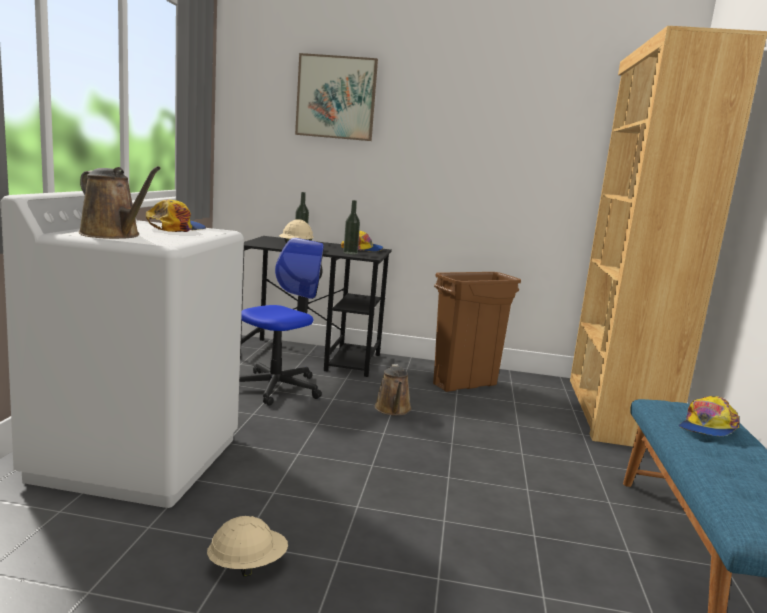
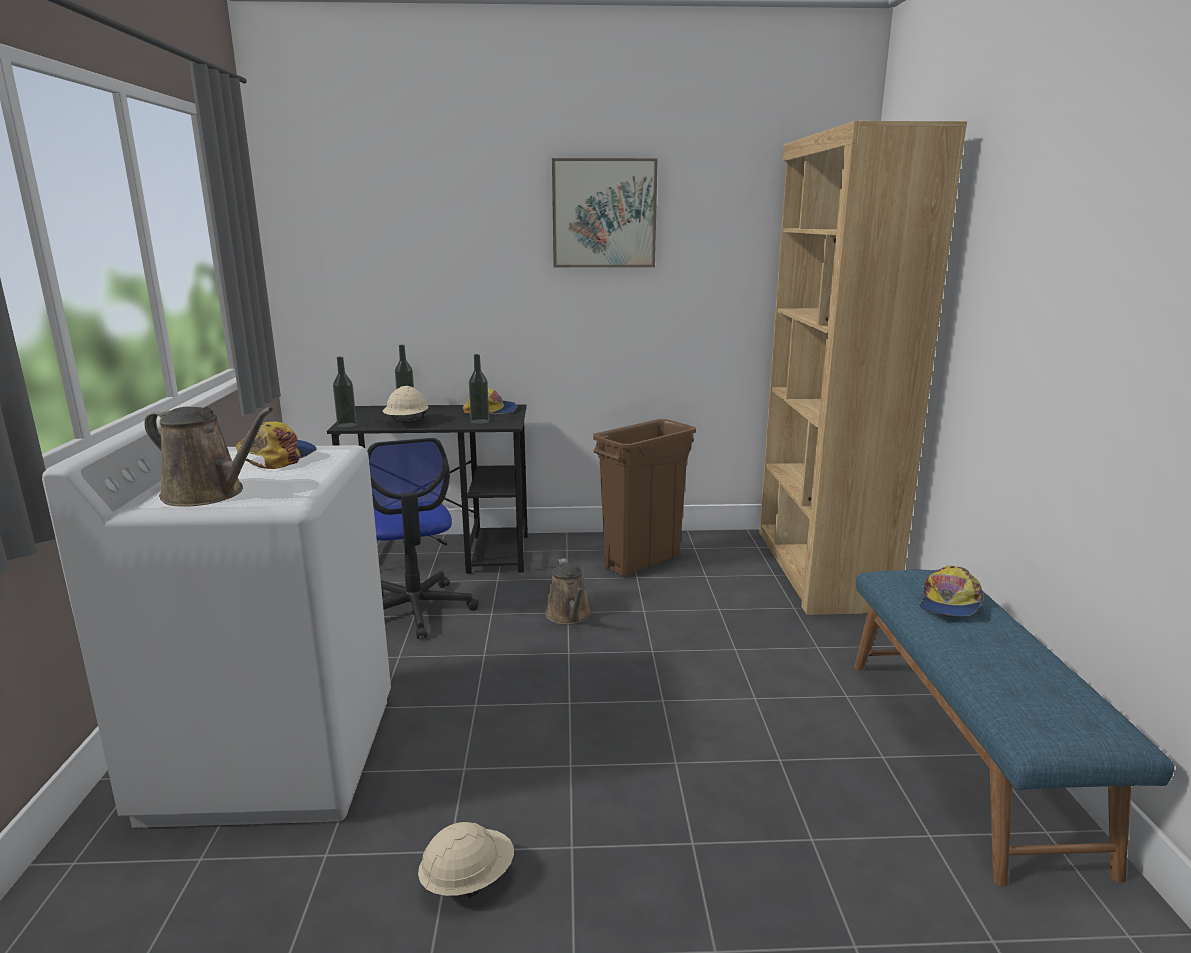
camera: 10 degrees left, 5 degrees up
office chair [239,238,324,406] -> office chair turned 135 degrees clockwise [367,438,479,639]
picture [295,53,378,141] -> picture moved to [552,158,658,267]
none -> bottle [333,357,357,428]

